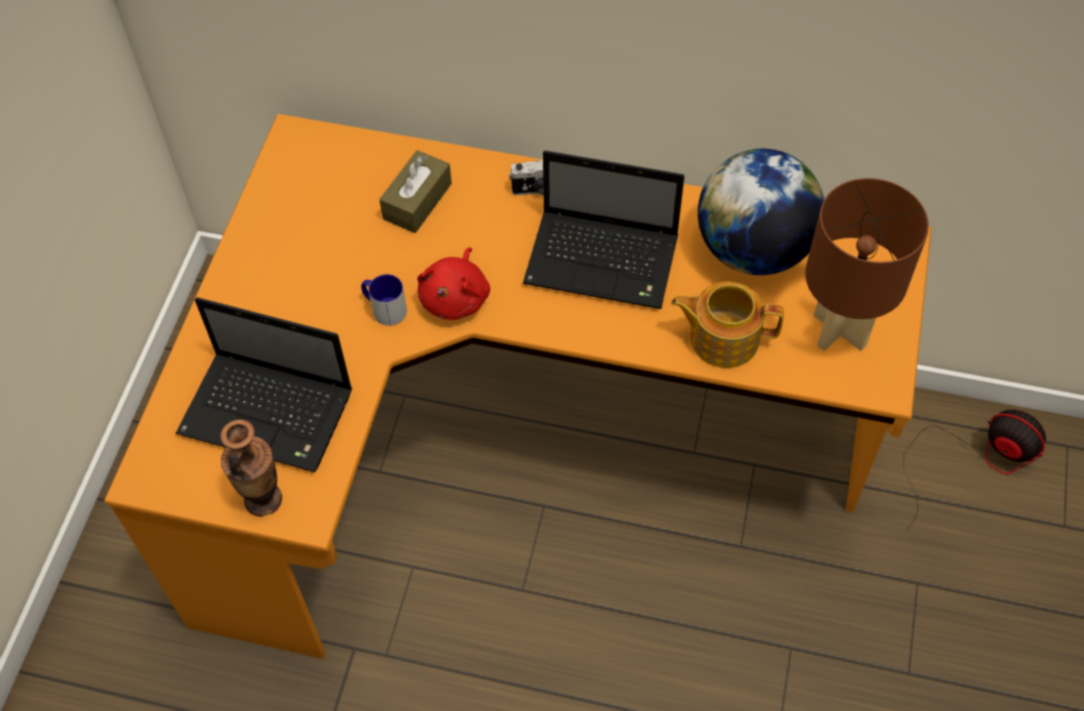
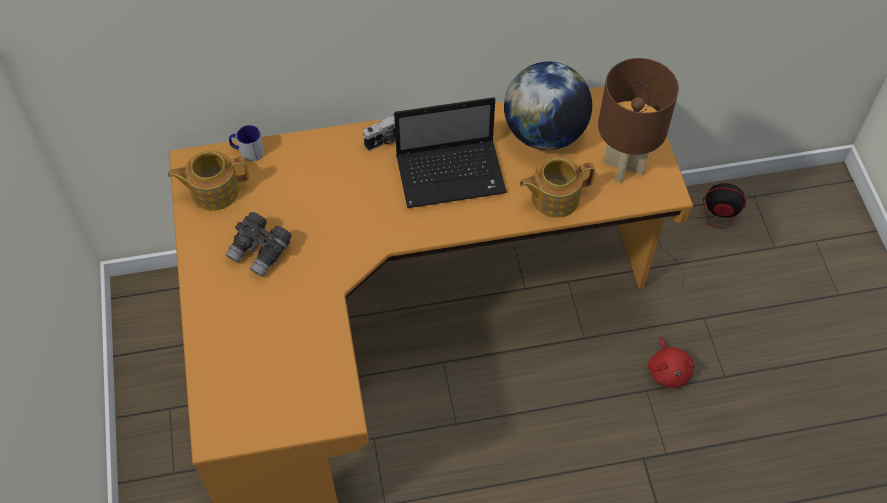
camera: 25 degrees left, 0 degrees up
laptop [176,297,352,472] -> none
vase [220,420,282,517] -> none
mug [361,274,407,326] -> mug moved to [229,125,264,161]
brown tissue box [379,150,452,233] -> none
red plush toy [417,247,490,320] -> red plush toy moved to [648,337,695,388]
none -> teapot [168,150,249,211]
none -> grey binoculars [225,212,292,277]

